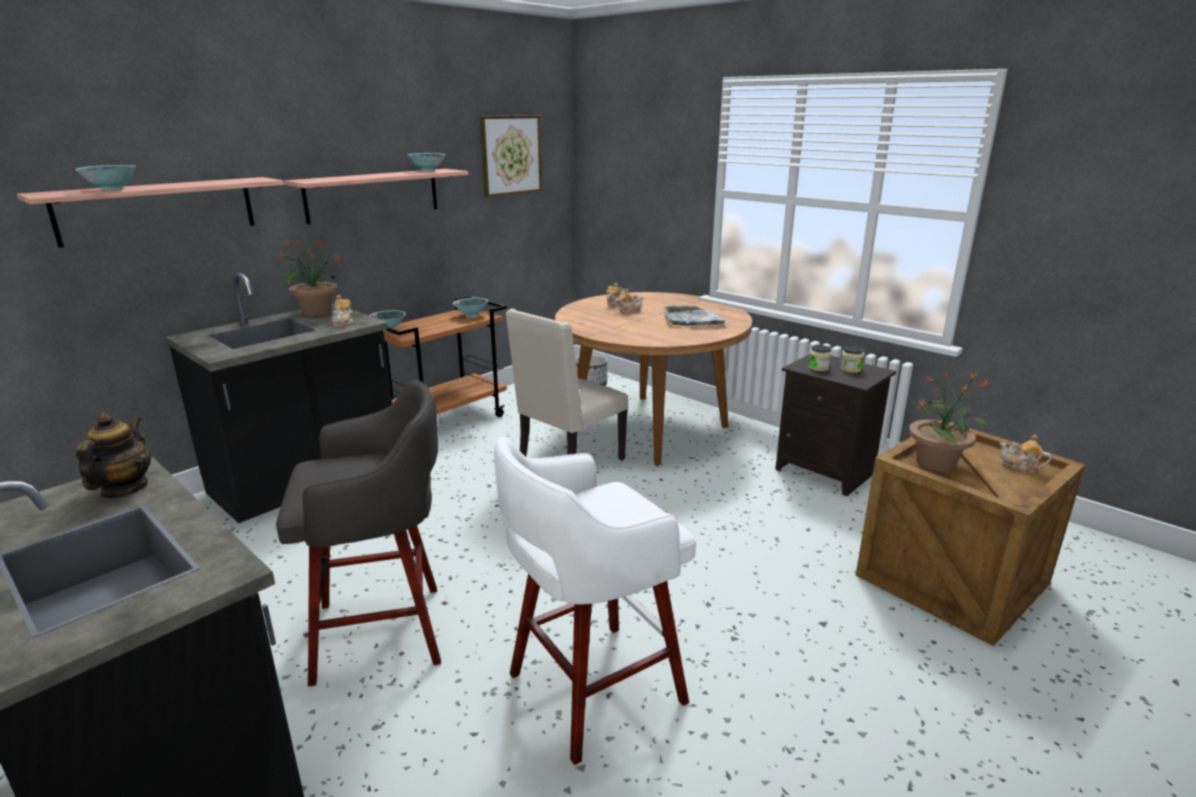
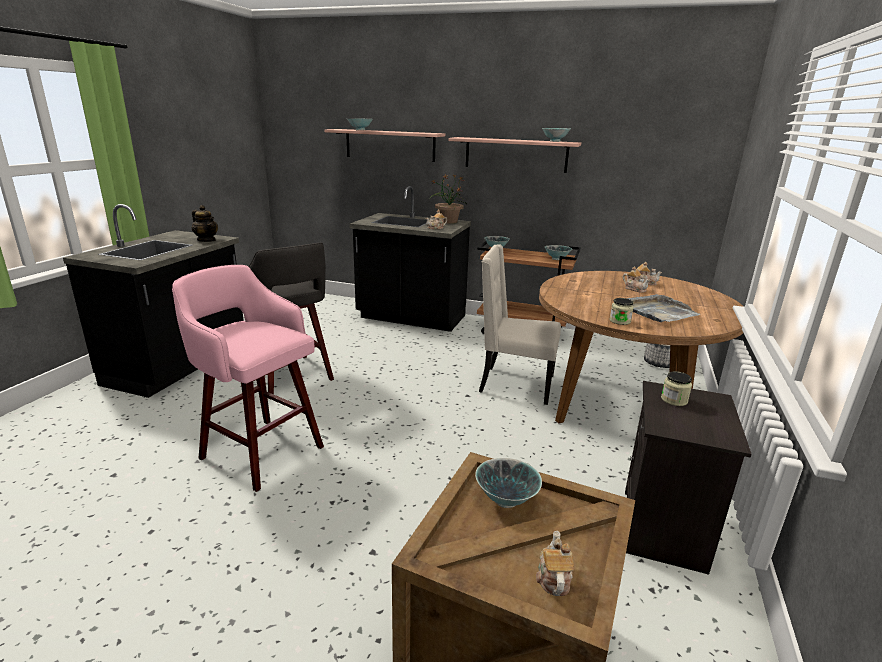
camera: 65 degrees right, 0 degrees up
teapot [76,413,151,498] -> teapot turned 60 degrees clockwise [191,205,218,242]
picture [480,115,542,197] -> none
white stool [494,437,696,765] -> pink stool [172,265,324,492]
jar [840,346,864,373] -> jar moved to [610,298,634,325]
potted plant [909,373,989,471] -> bowl [475,458,542,508]

